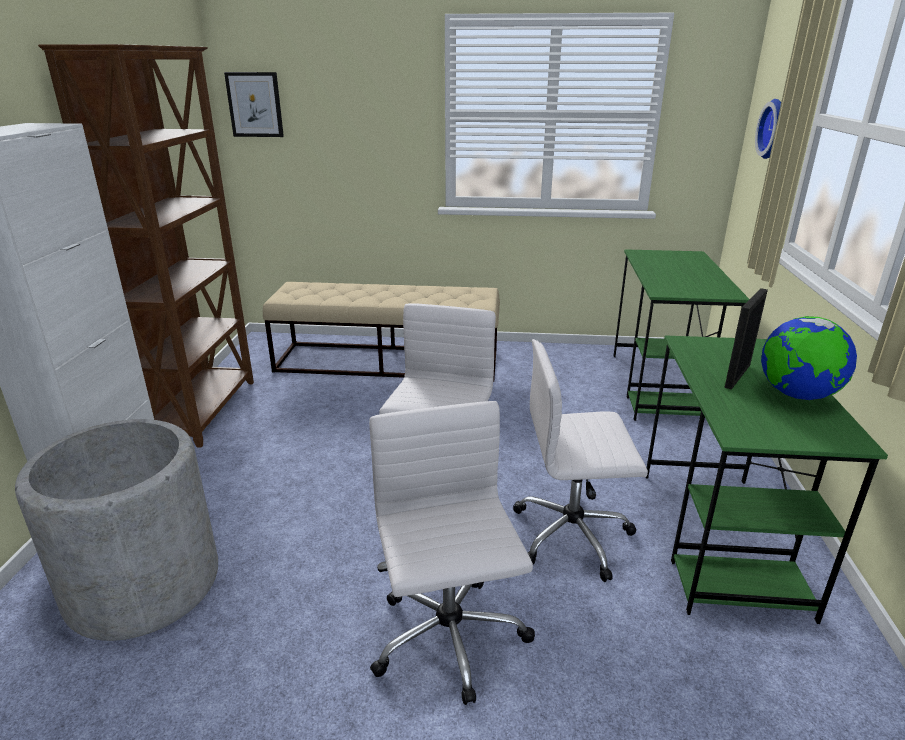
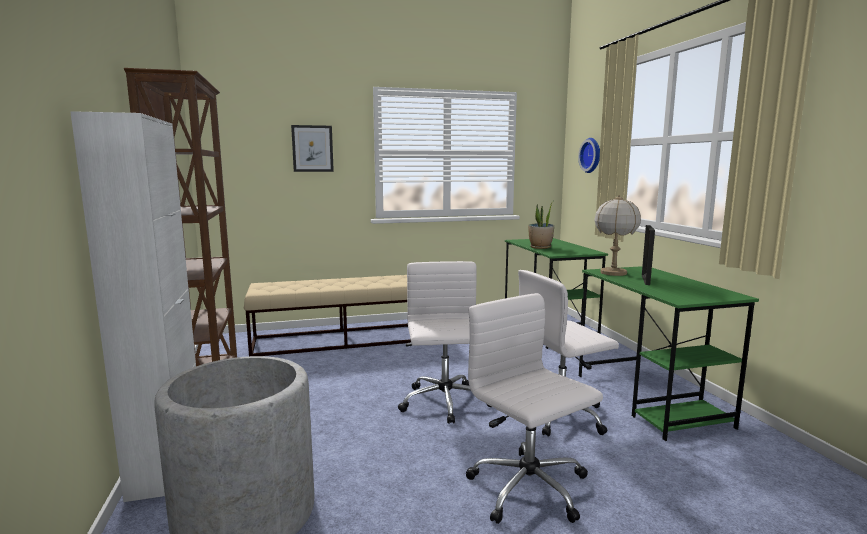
camera: 20 degrees left, 15 degrees down
picture [224,72,284,137] -> picture moved to [291,125,334,172]
globe [761,316,857,400] -> none
none -> potted plant [528,201,554,249]
none -> table lamp [594,195,641,276]

